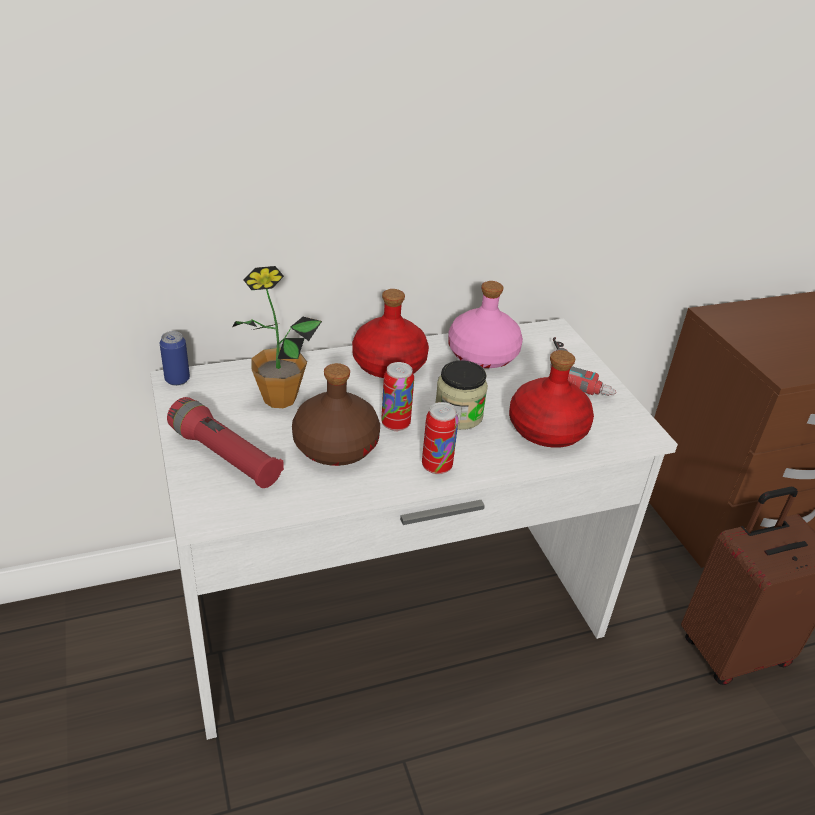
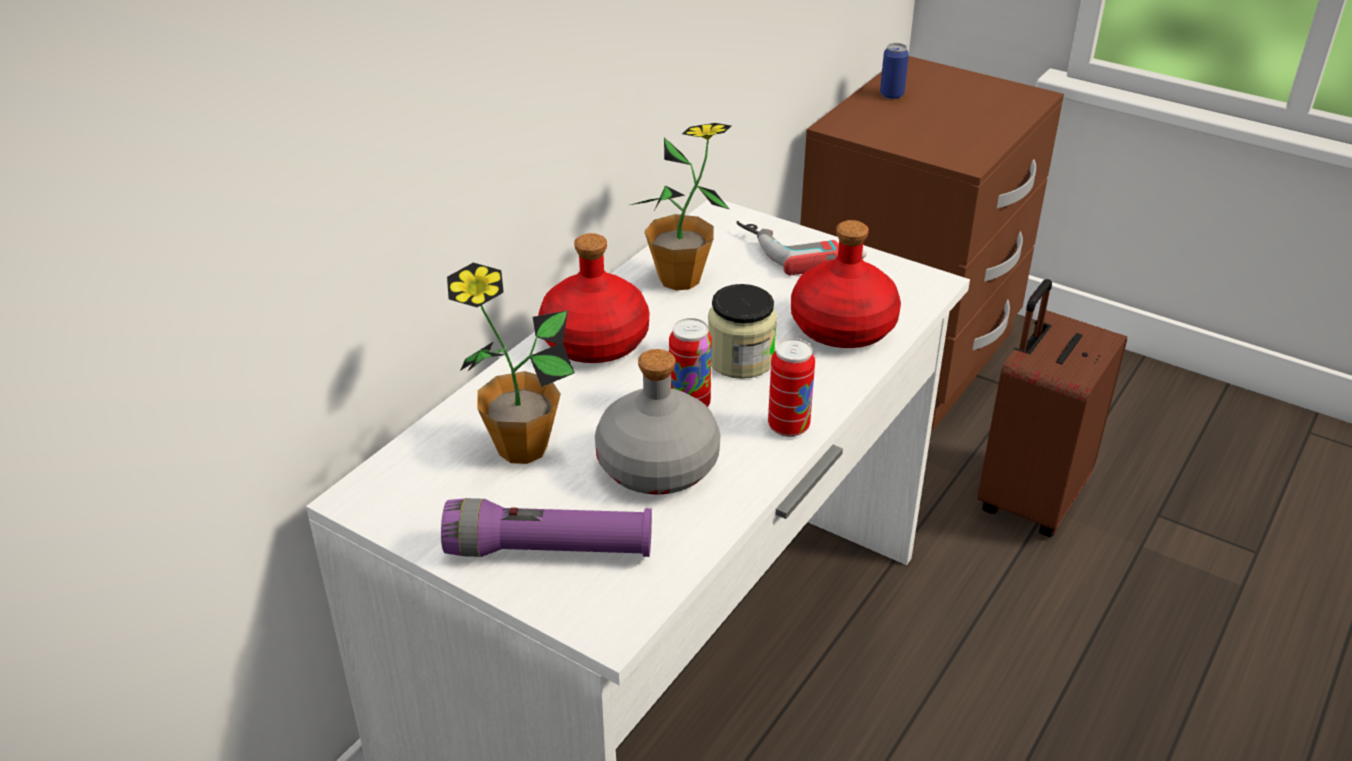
camera: 35 degrees left, 0 degrees up
can [160,331,190,386] -> can moved to [880,43,909,99]
red flashlight [167,397,284,488] -> purple flashlight [441,498,652,557]
brown bottle [292,363,380,466] -> grey bottle [595,349,721,495]
pink bottle [448,281,523,368] -> potted plant [631,123,731,291]

